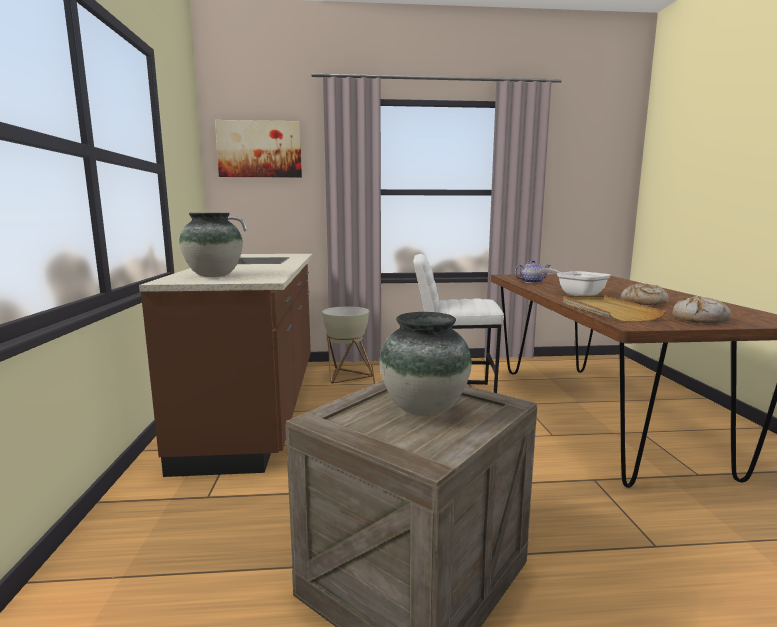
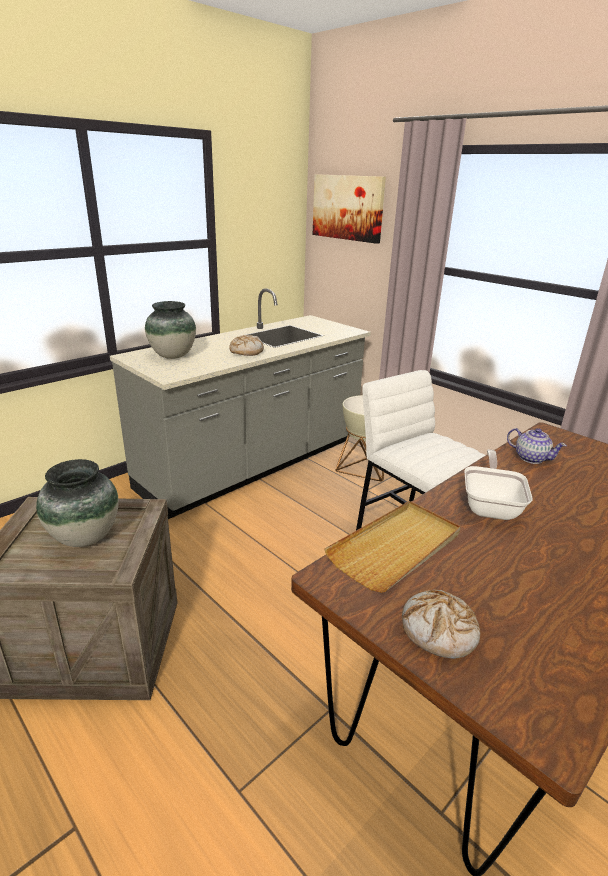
camera: 50 degrees right, 15 degrees up
brown counter [139,216,313,477] -> grey counter [110,288,371,519]
bread [621,283,669,305] -> bread moved to [229,335,264,356]

